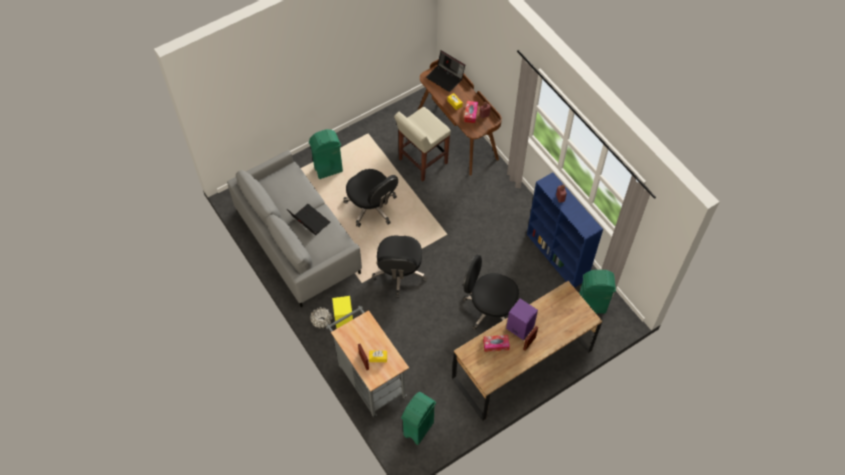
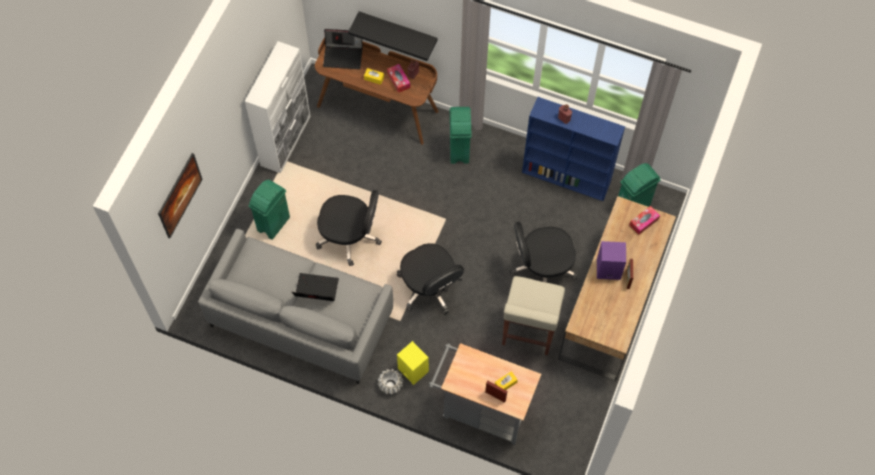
camera: 35 degrees left, 5 degrees up
beige stool [394,107,451,182] -> beige stool moved to [502,276,565,355]
green trash can [401,392,436,445] -> green trash can moved to [450,107,472,164]
tissue box [483,335,510,352] -> tissue box moved to [629,206,660,235]
none -> picture [158,153,203,238]
none -> white cabinet [245,41,311,173]
none -> black shelf [348,11,438,61]

